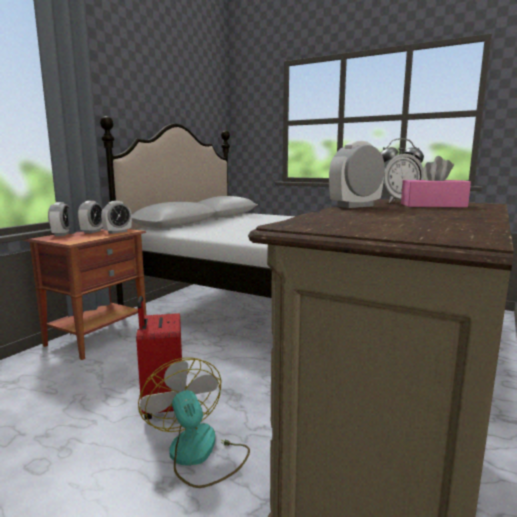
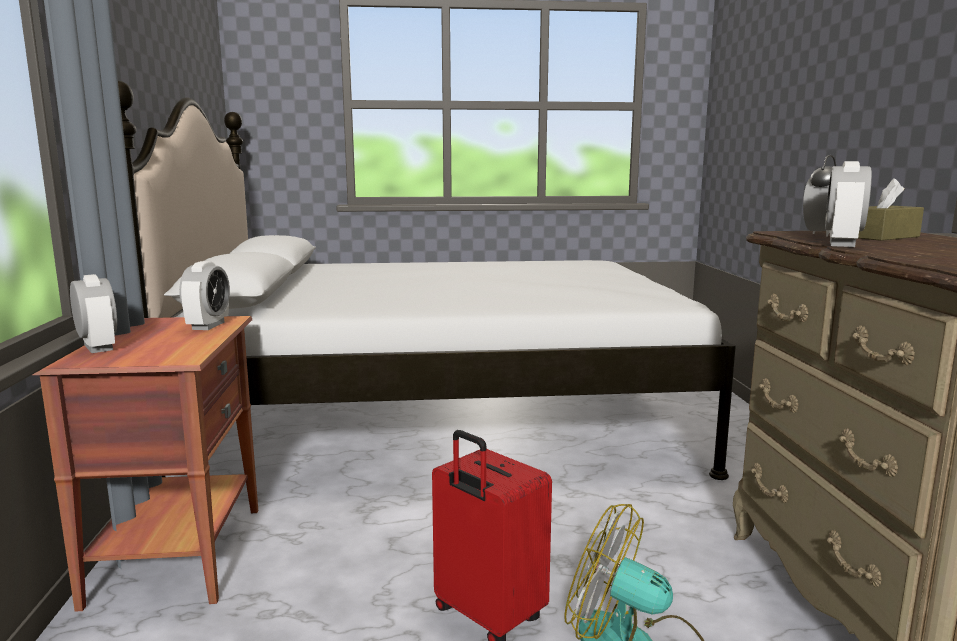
camera: 35 degrees left, 0 degrees up
alarm clock [78,201,103,233] -> none
pink tissue box [401,156,471,207] -> brown tissue box [858,178,924,241]

